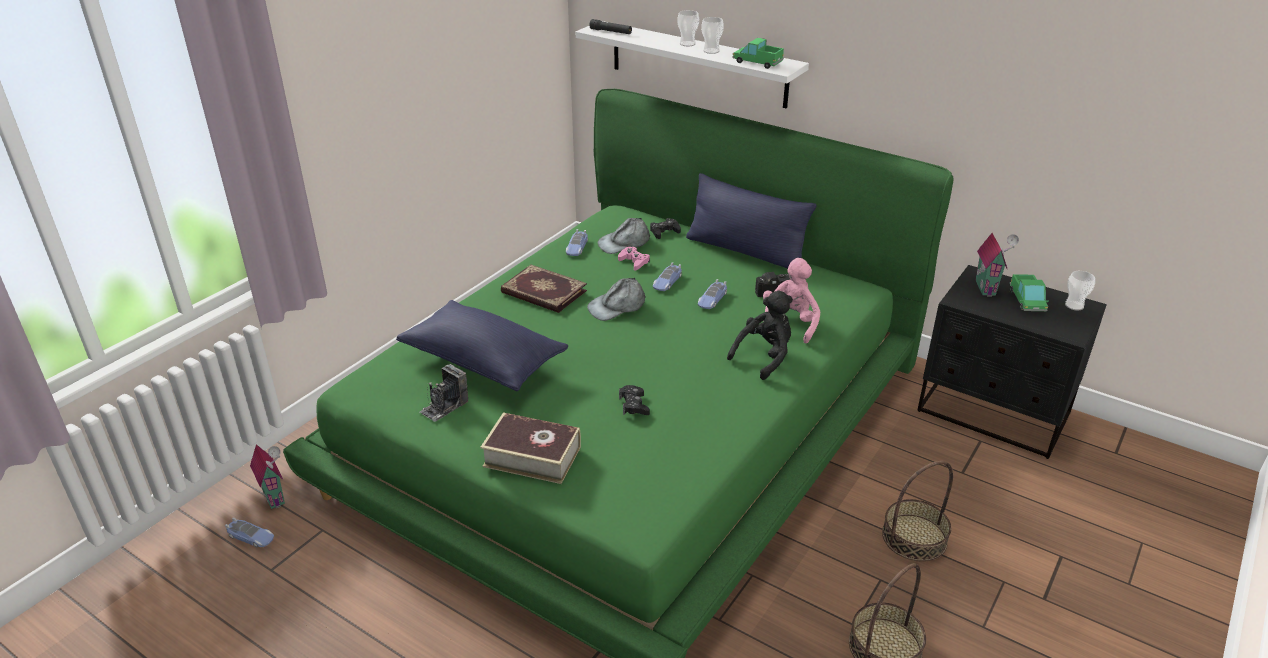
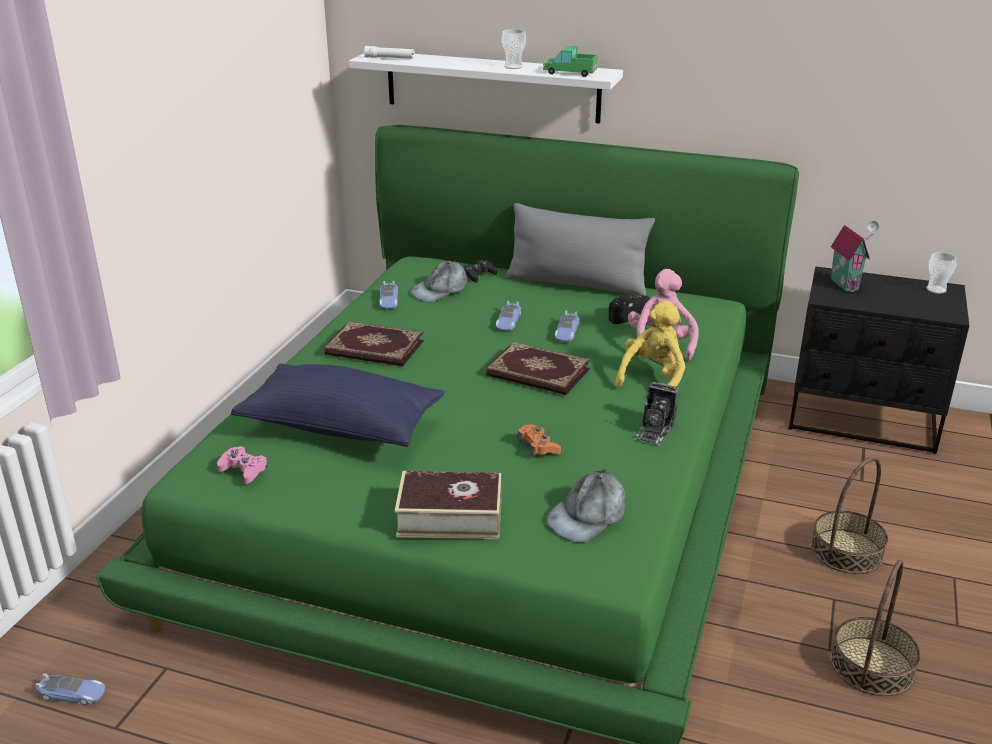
camera: 15 degrees left, 5 degrees down
toy house [250,444,285,509] -> none
camera [419,364,468,422] -> camera moved to [634,382,679,445]
grey cap [587,278,646,321] -> grey cap moved to [546,469,625,543]
black flashlight [589,19,632,34] -> white flashlight [364,46,414,59]
pink game controller [618,247,650,270] -> pink game controller moved to [217,446,268,484]
black game controller [619,385,650,415] -> orange game controller [518,424,561,458]
cup [677,10,699,46] -> none
blue pillow [686,173,816,269] -> grey pillow [506,203,655,296]
black plush toy [727,291,793,380] -> yellow plush toy [615,301,685,387]
toy truck [1010,274,1049,311] -> none
none -> book [486,341,590,395]

